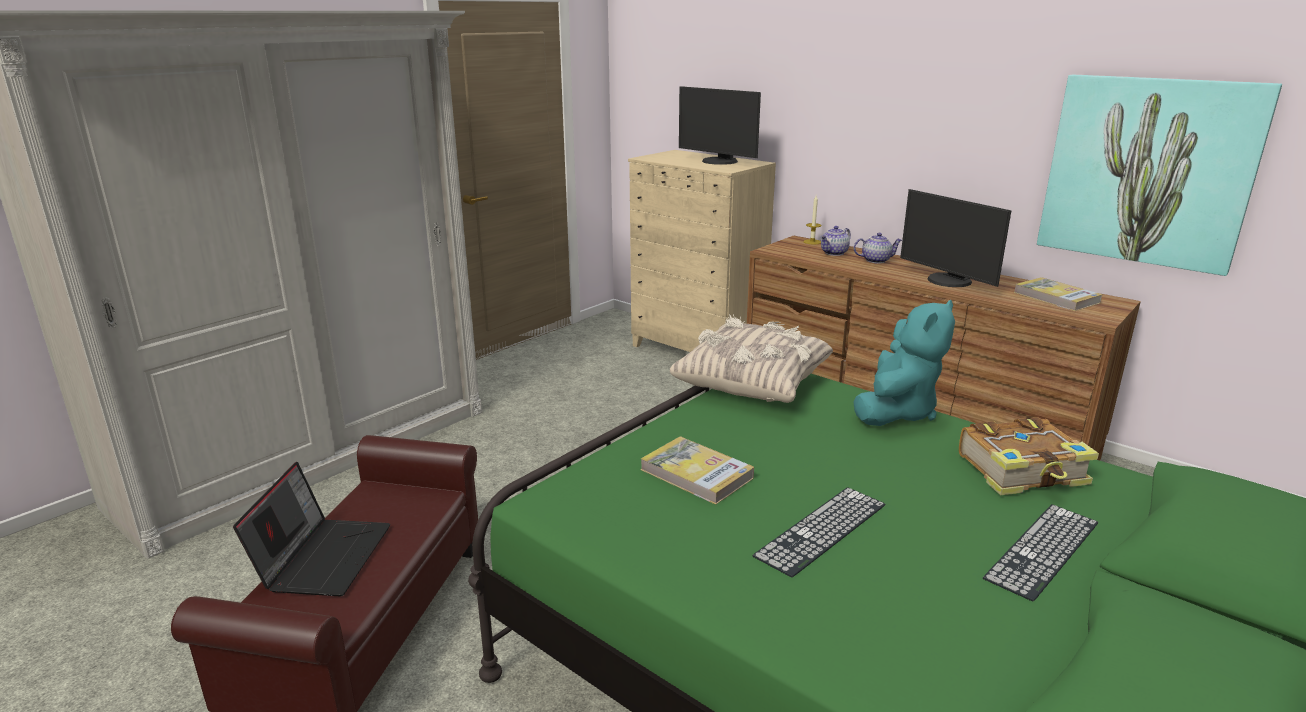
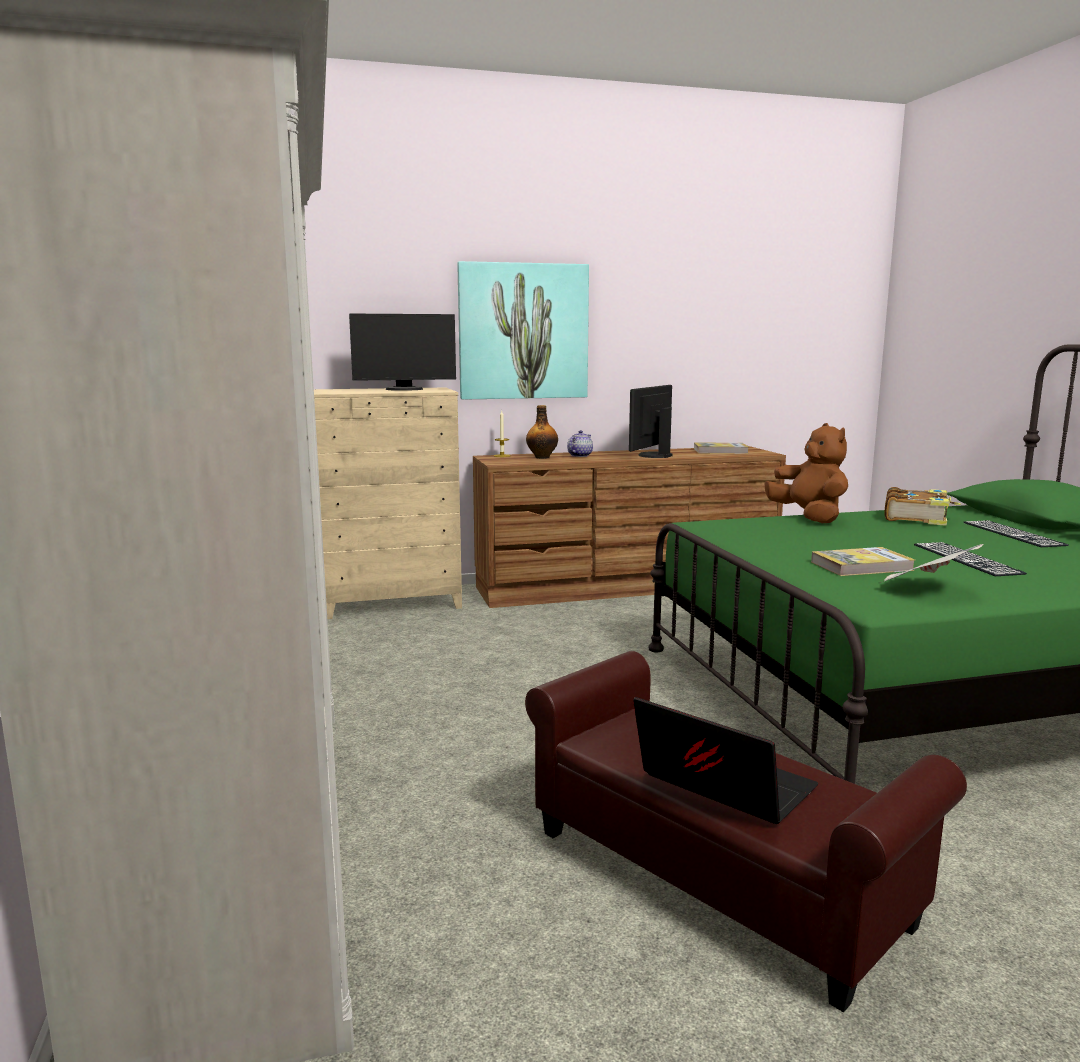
camera: 55 degrees left, 10 degrees down
beige pillow [670,315,833,403] -> none
teapot [821,226,851,256] -> bottle [526,405,558,459]
turquoise plush toy [853,300,955,426] -> brown plush toy [765,423,848,523]
monitor [900,189,1011,287] -> monitor turned 120 degrees clockwise [629,385,673,458]
picture [1037,75,1282,276] -> picture moved to [457,261,589,400]
none -> newspaper [880,544,984,583]

